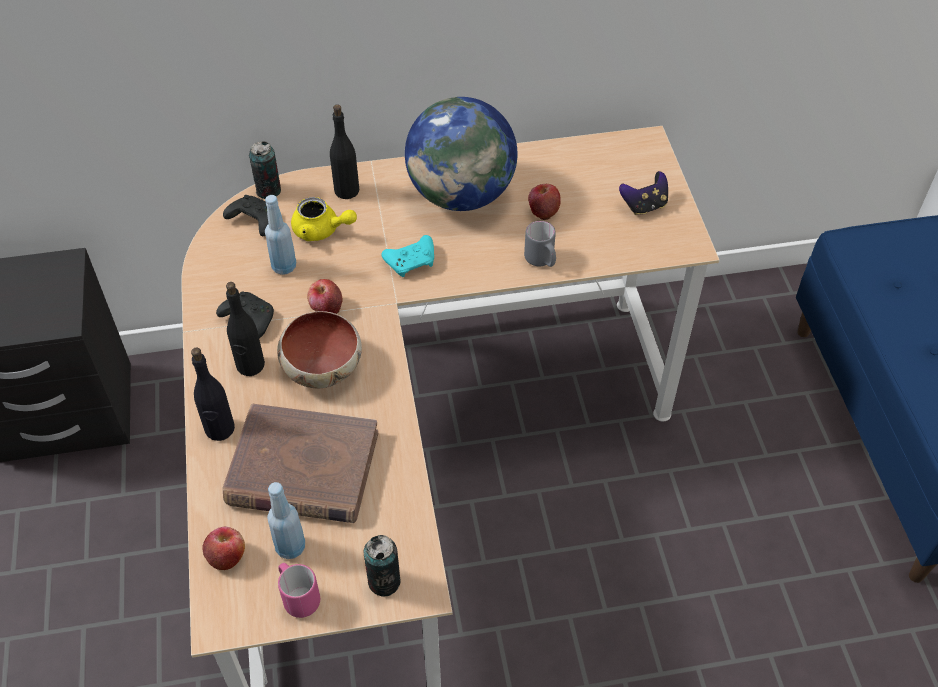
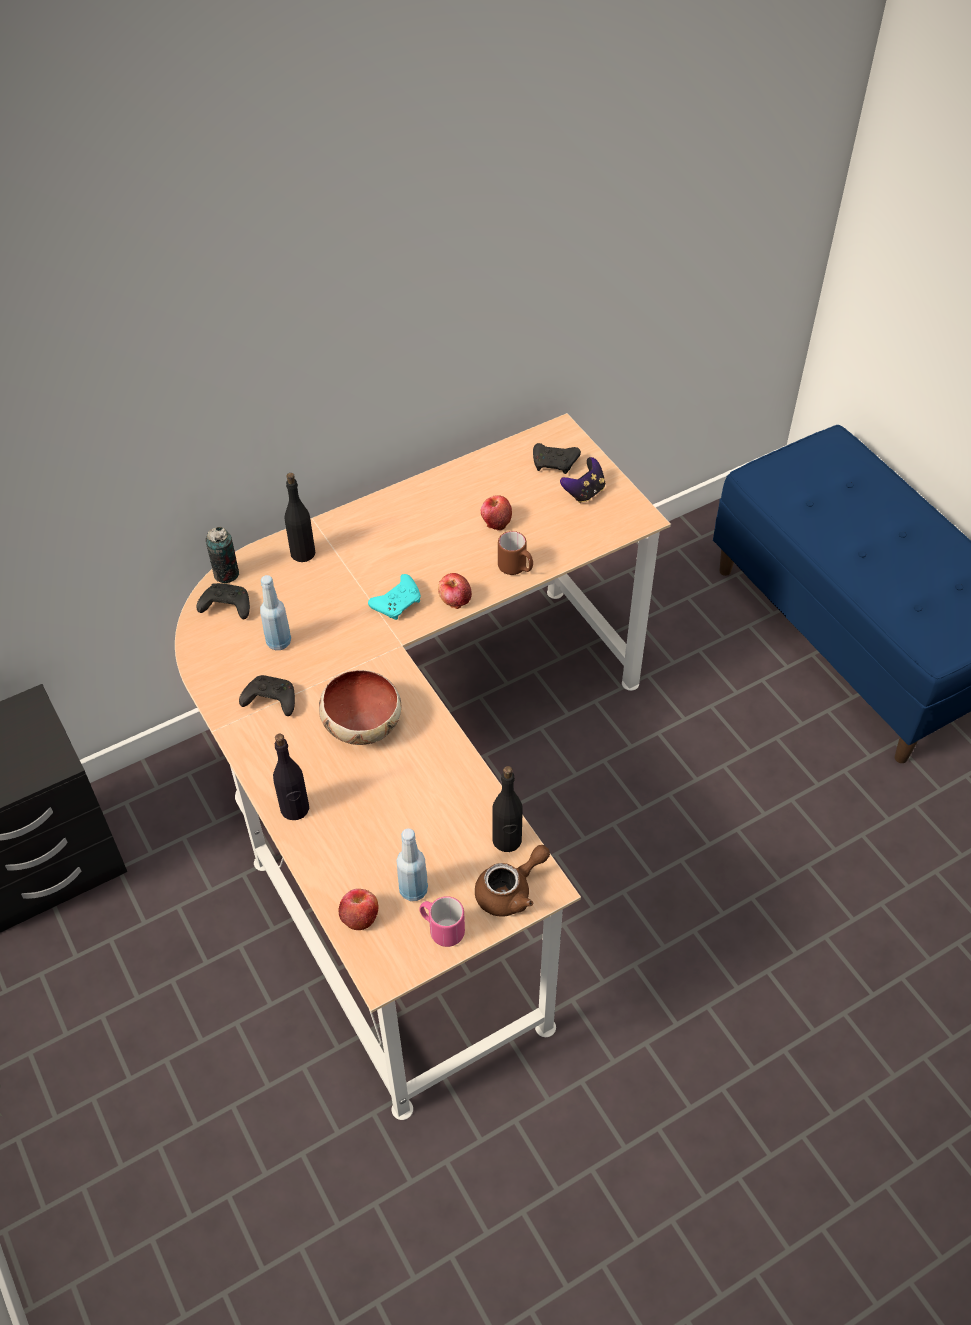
camera: 20 degrees left, 0 degrees up
brown book [223,404,378,523] -> none
black bottle [226,282,265,376] -> black bottle moved to [492,766,523,852]
yellow teapot [291,197,357,241] -> none
apple [307,279,342,314] -> apple moved to [438,573,472,609]
can [363,535,401,596] -> brown teapot [475,845,550,917]
globe [405,97,518,211] -> none
grey mug [524,221,556,267] -> brown mug [498,531,533,575]
none -> black game controller [533,443,581,474]

